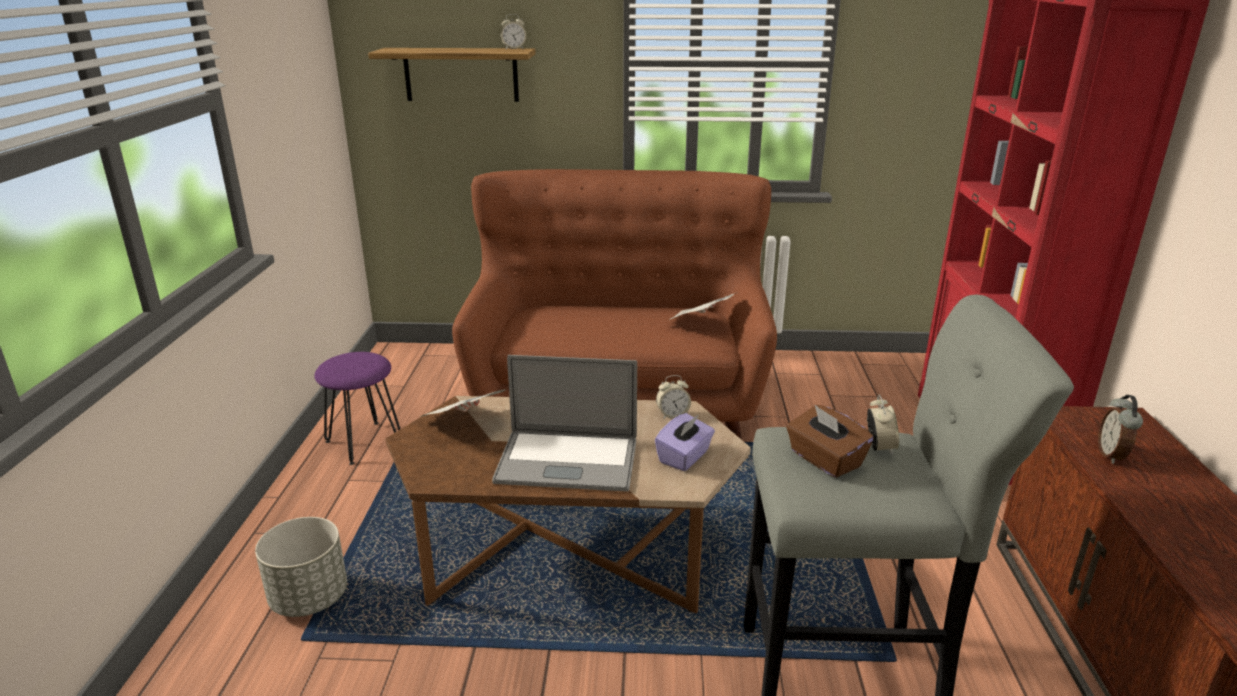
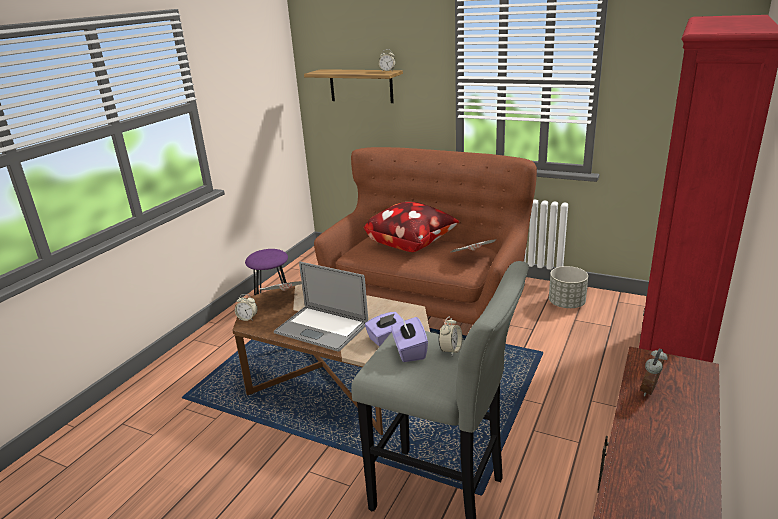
camera: 25 degrees right, 0 degrees up
grey planter [255,517,347,617] -> grey planter moved to [549,266,588,308]
alarm clock [656,375,691,419] -> alarm clock moved to [235,294,258,321]
brown tissue box [786,404,874,478] -> purple tissue box [391,316,428,362]
none -> pillow [363,202,459,252]

